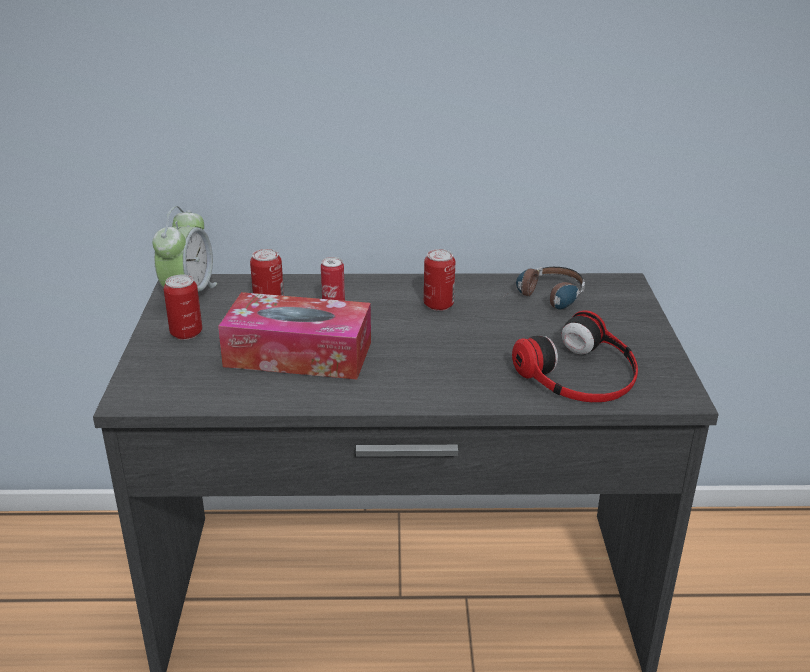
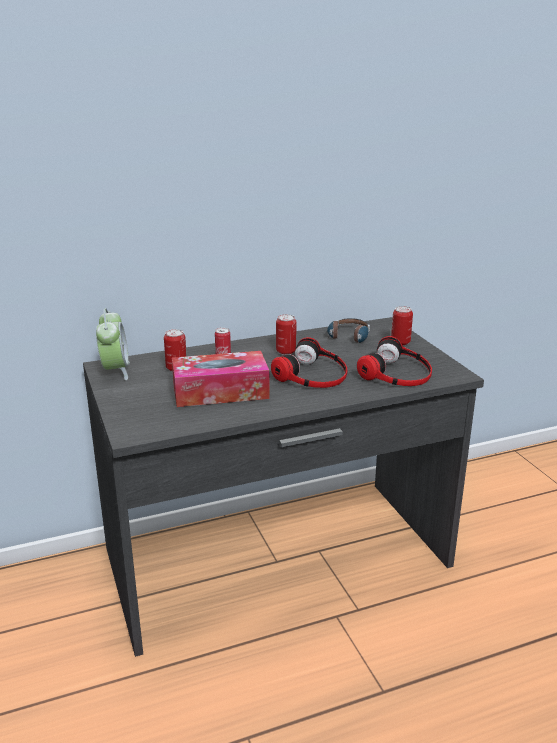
camera: 20 degrees left, 5 degrees down
can [164,275,202,340] -> can moved to [391,306,413,346]
none -> headphones [271,337,348,388]

